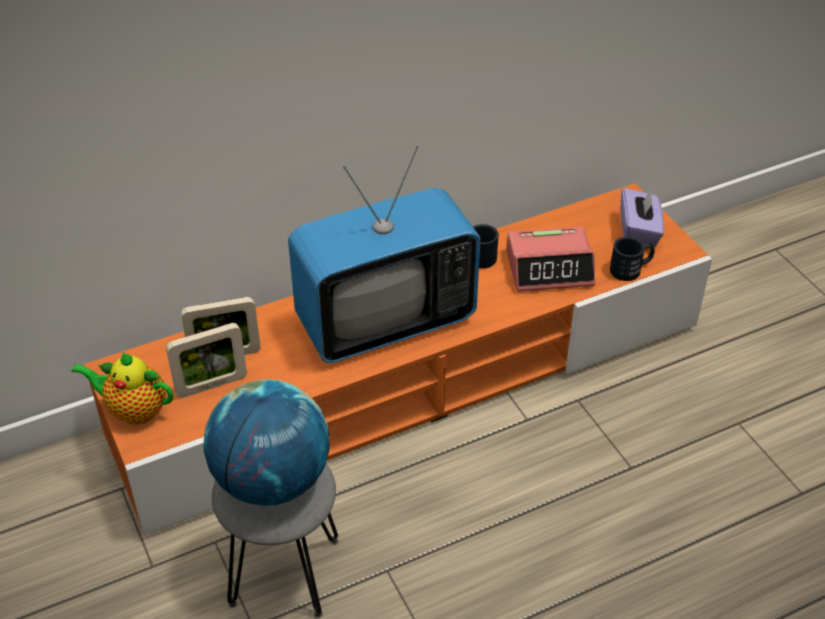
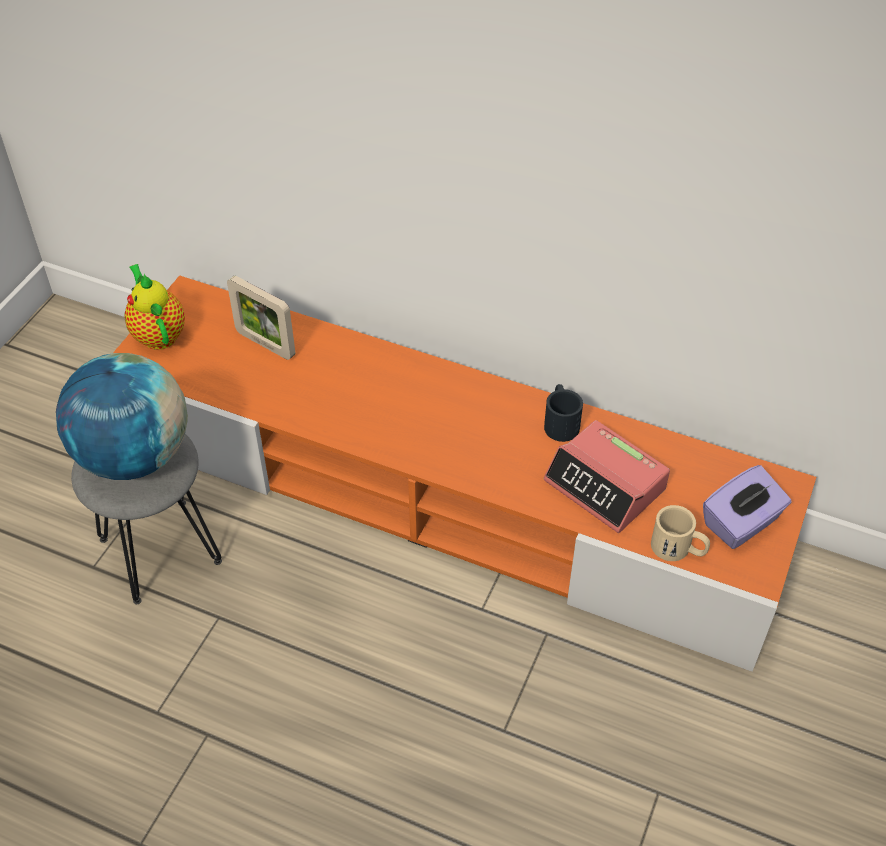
camera: 50 degrees right, 5 degrees up
picture frame [166,323,247,398] -> none
television [288,146,480,363] -> none
black mug [610,236,655,281] -> beige mug [651,505,710,561]

